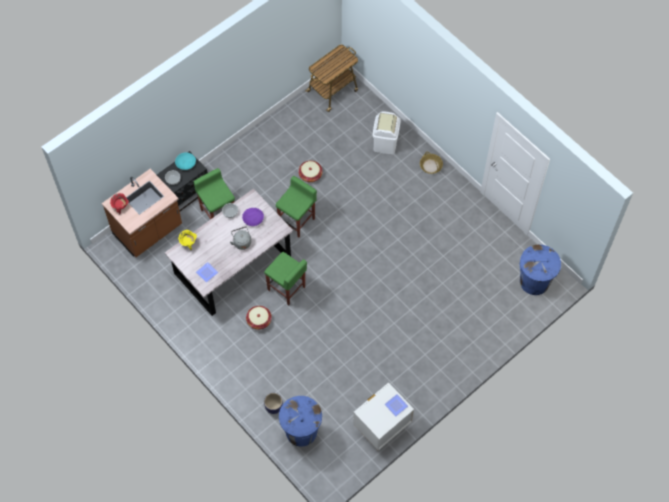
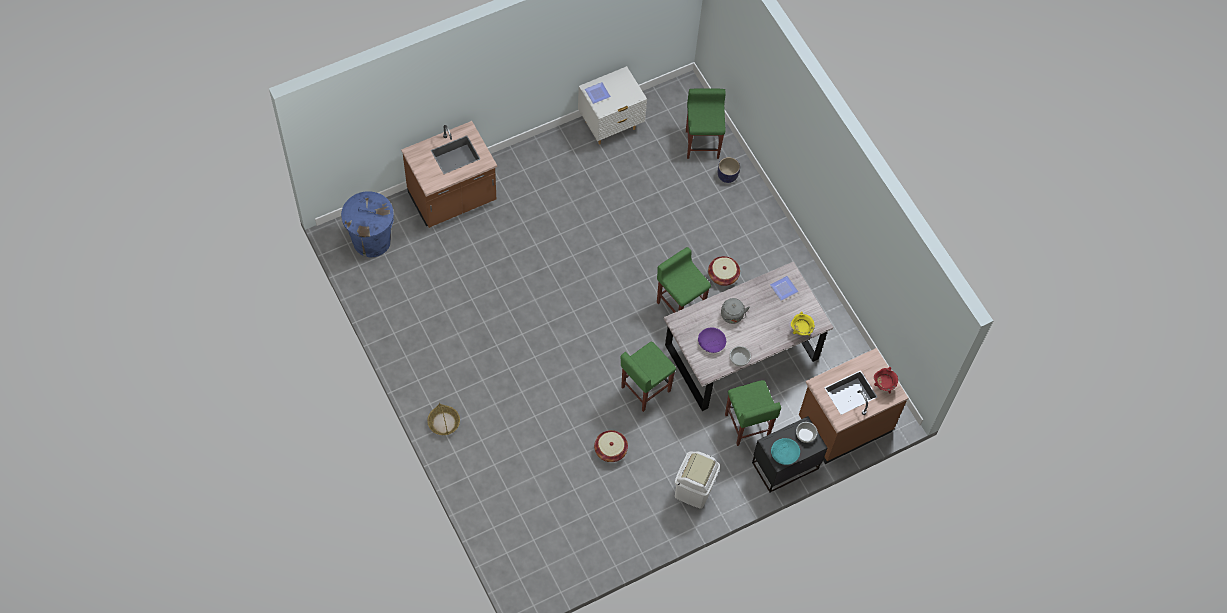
camera: 170 degrees left, 0 degrees up
blue trash can [279,396,322,447] -> green stool [686,88,726,159]
cart [305,45,358,112] -> none
white trash can [373,111,401,154] -> white trash can moved to [675,451,720,509]
none -> brown counter [401,121,497,228]

